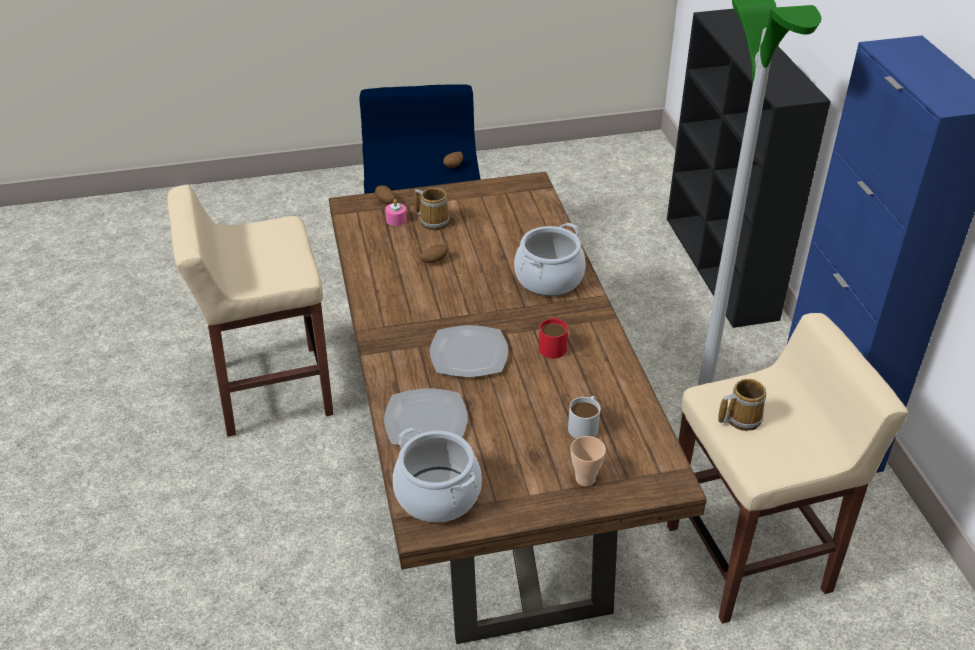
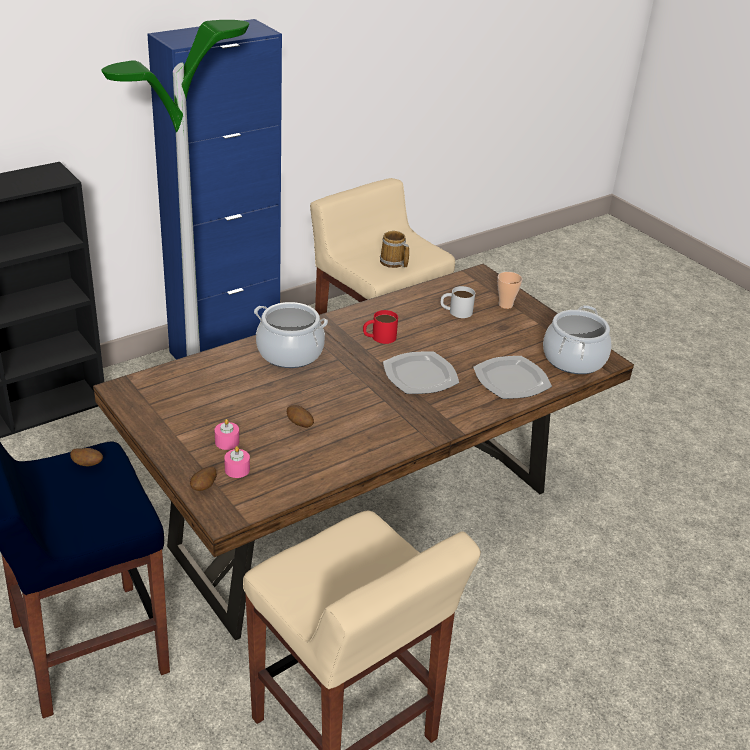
camera: 115 degrees left, 5 degrees down
mug [414,188,450,230] -> pink candle [215,419,239,450]

